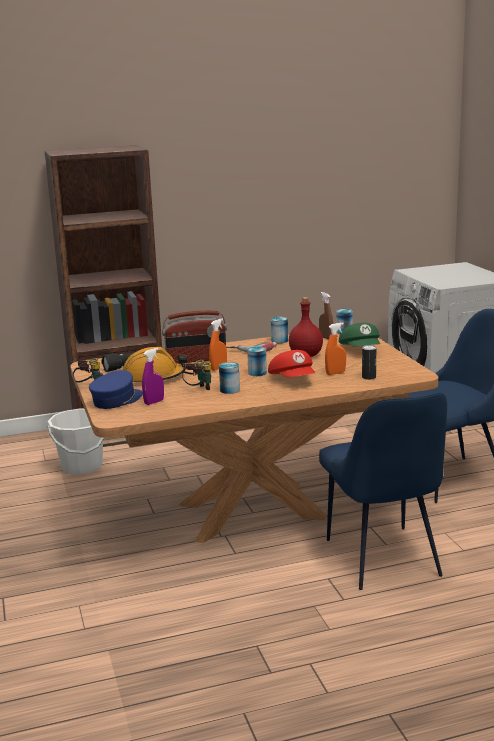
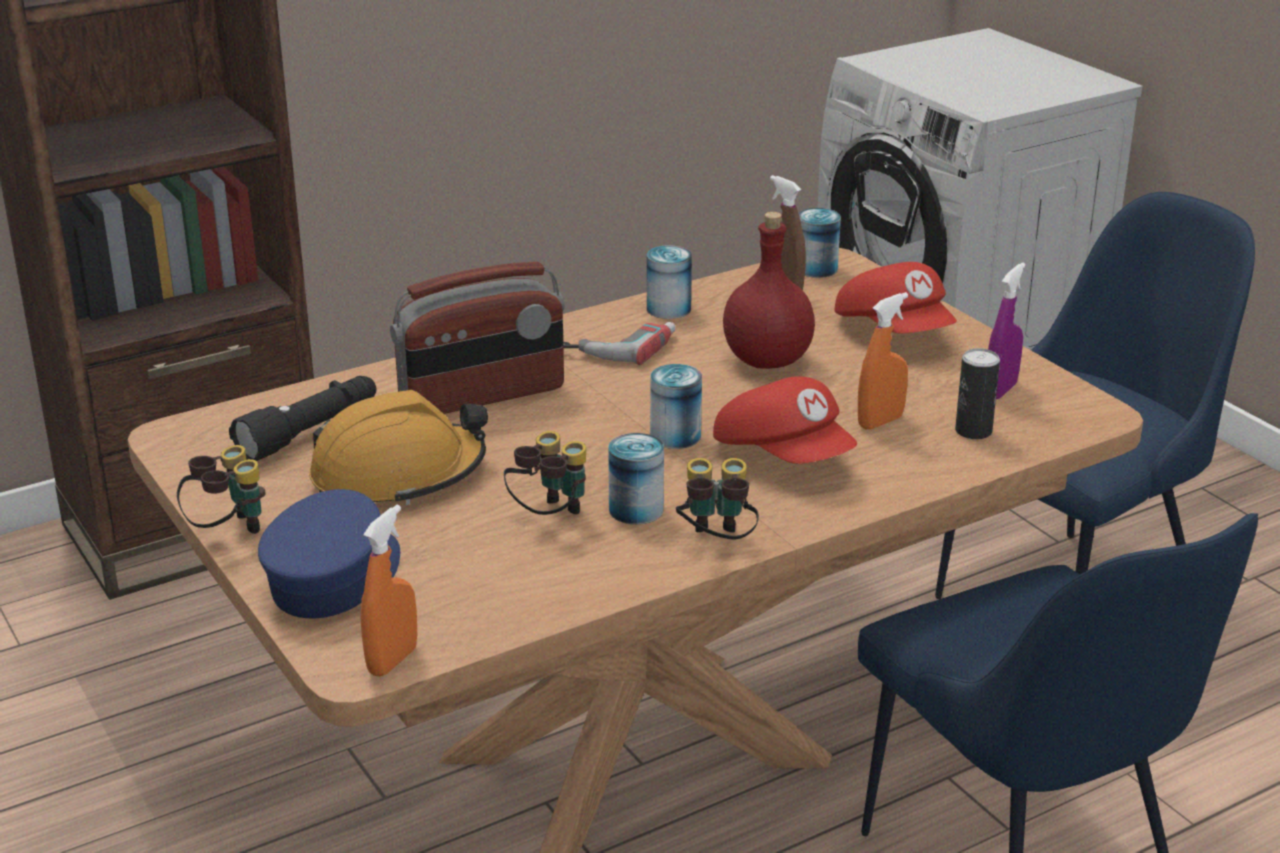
camera: 15 degrees left, 10 degrees up
white bucket [48,409,104,475] -> none
purple spray bottle [142,348,164,405] -> purple spray bottle moved to [988,262,1026,399]
orange spray bottle [209,319,227,371] -> orange spray bottle moved to [361,505,417,677]
green cap [339,323,380,347] -> red cap [835,262,957,334]
none -> binoculars [676,458,759,539]

